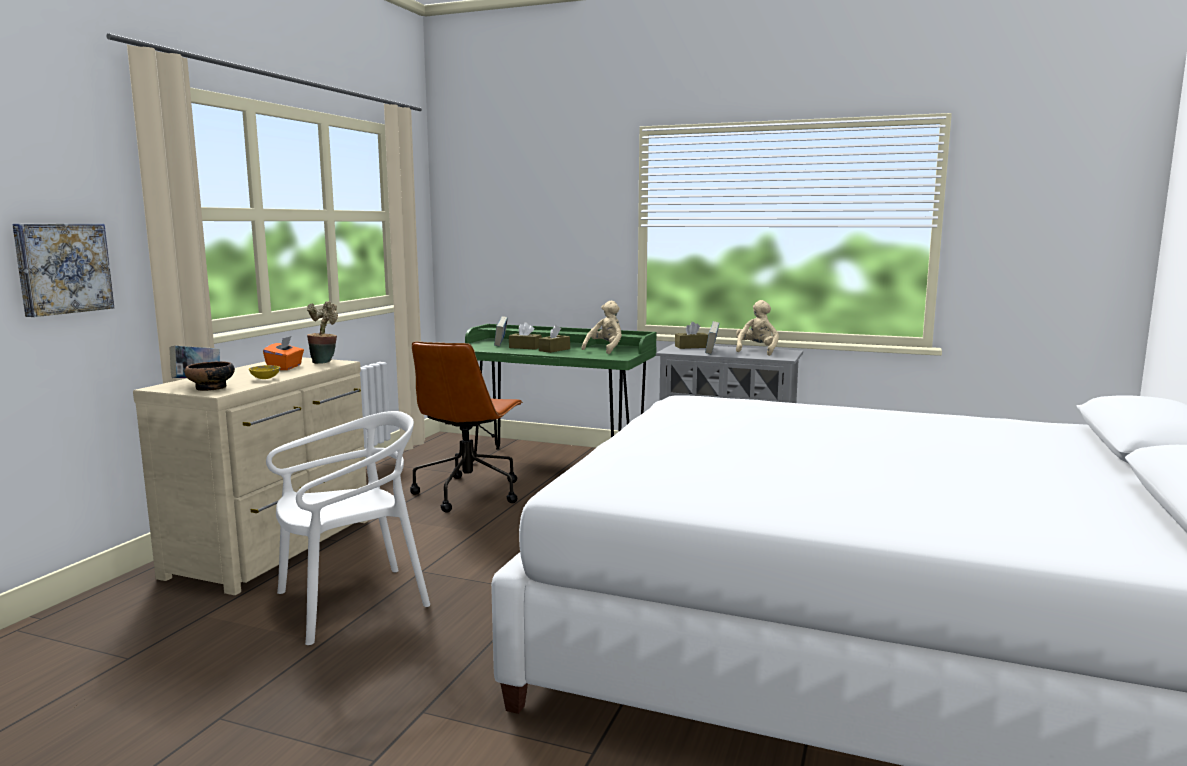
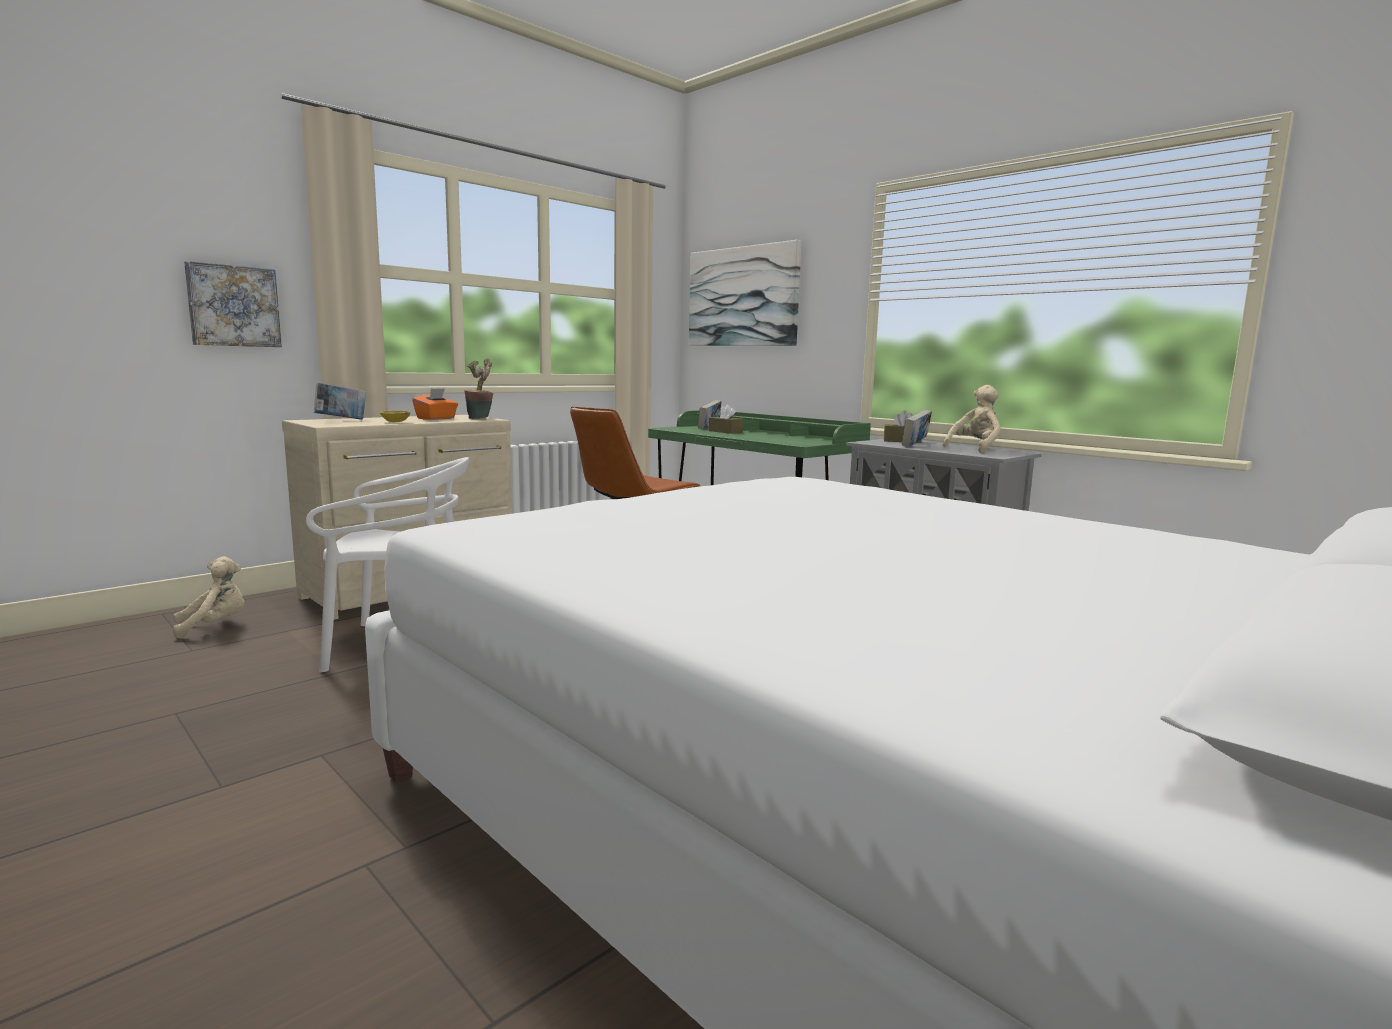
camera: 25 degrees right, 0 degrees up
bowl [184,361,235,391] -> none
brown tissue box [539,325,570,353] -> none
beige plush toy [581,301,622,354] -> beige plush toy moved to [173,557,245,638]
none -> picture [689,240,802,346]

